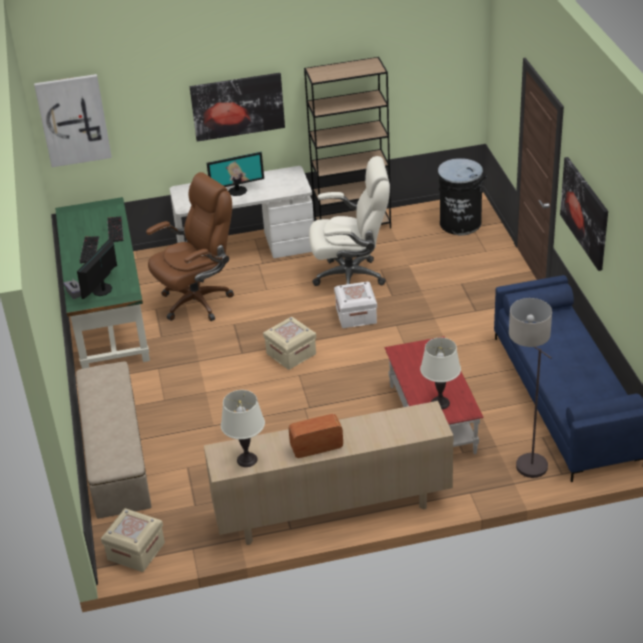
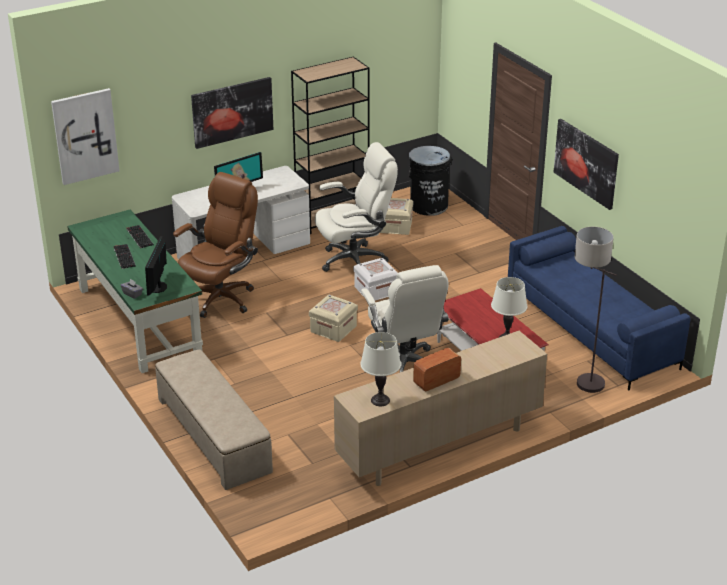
camera: 20 degrees left, 5 degrees down
beige storage box [101,508,165,572] -> beige storage box moved to [380,198,413,235]
none -> white office chair [361,265,448,372]

